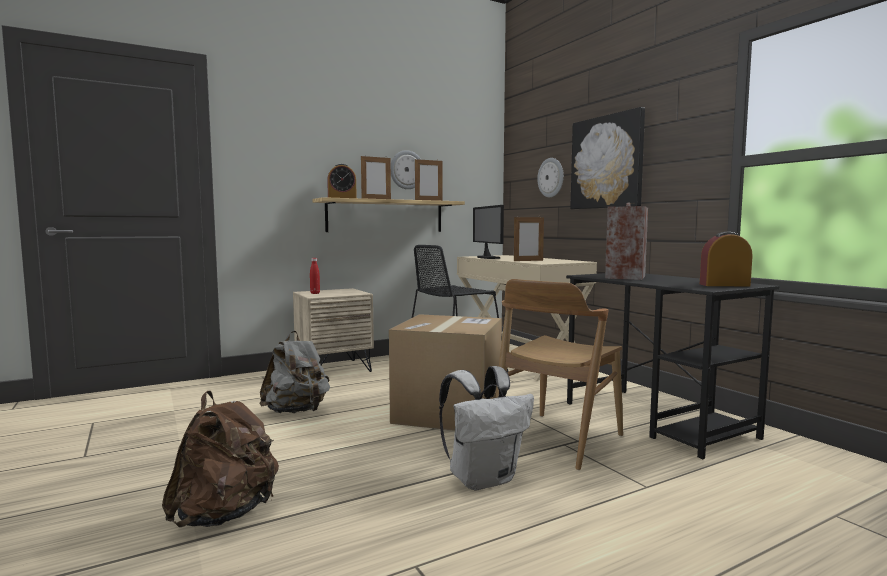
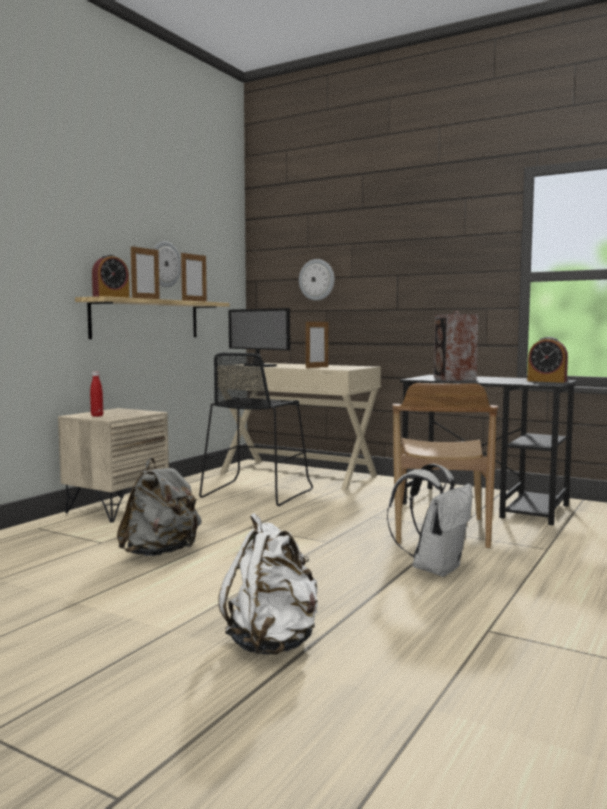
camera: 30 degrees left, 0 degrees up
brown backpack [162,391,279,527] -> white backpack [218,513,318,655]
cardboard box [389,314,502,431] -> none
picture [570,107,645,209] -> none
alarm clock [700,232,753,286] -> alarm clock turned 120 degrees counterclockwise [527,337,568,383]

